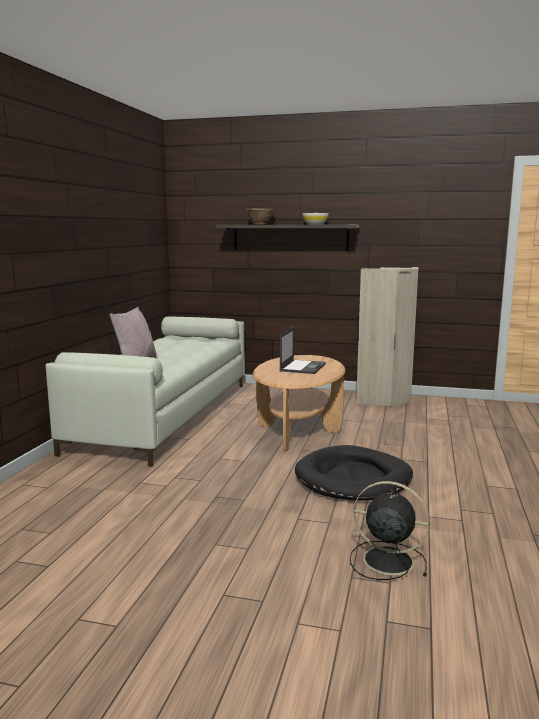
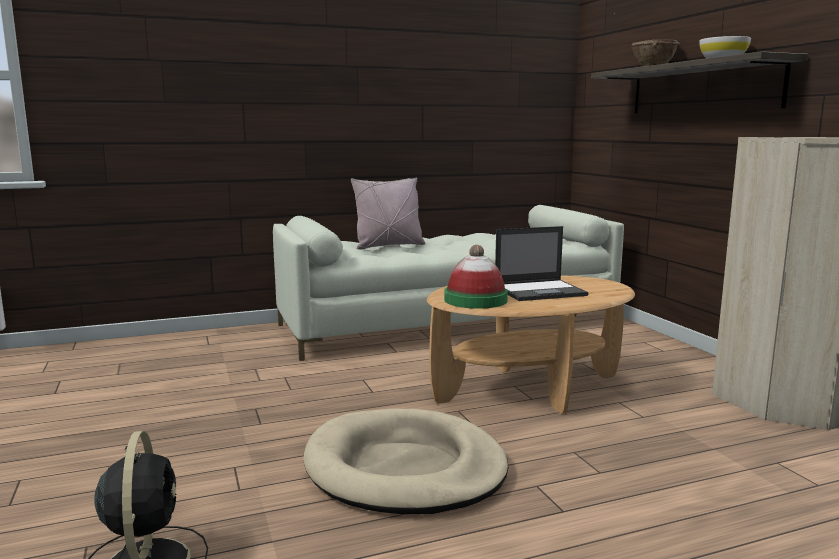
camera: 55 degrees right, 0 degrees up
black dog bed [295,445,413,501] -> beige dog bed [303,409,508,514]
none -> hat [444,245,508,309]

